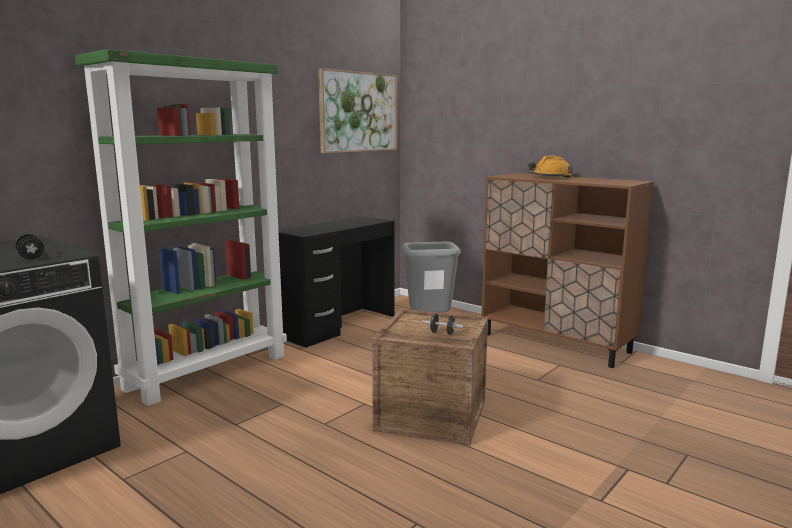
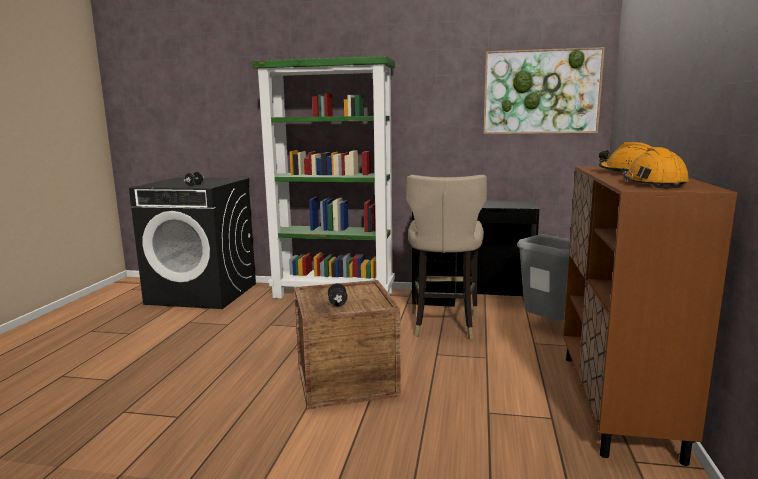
camera: 60 degrees right, 0 degrees up
none -> beige stool [406,175,487,339]
none -> orange hard hat [623,147,689,188]

